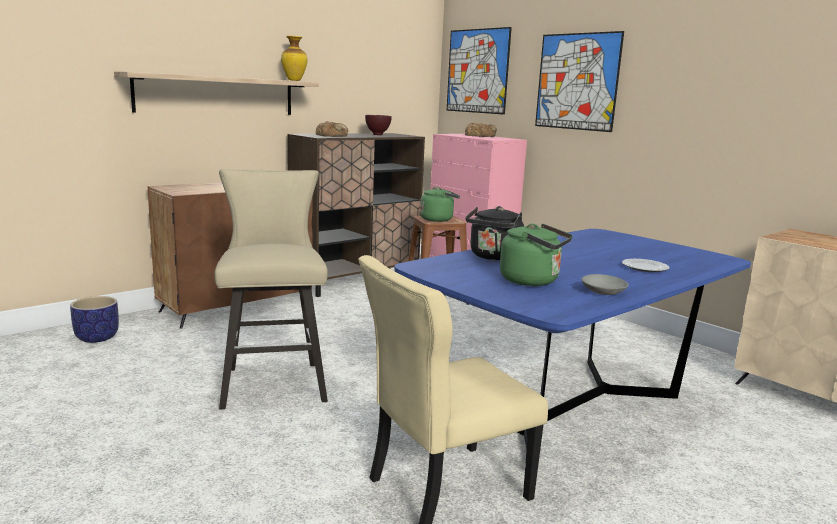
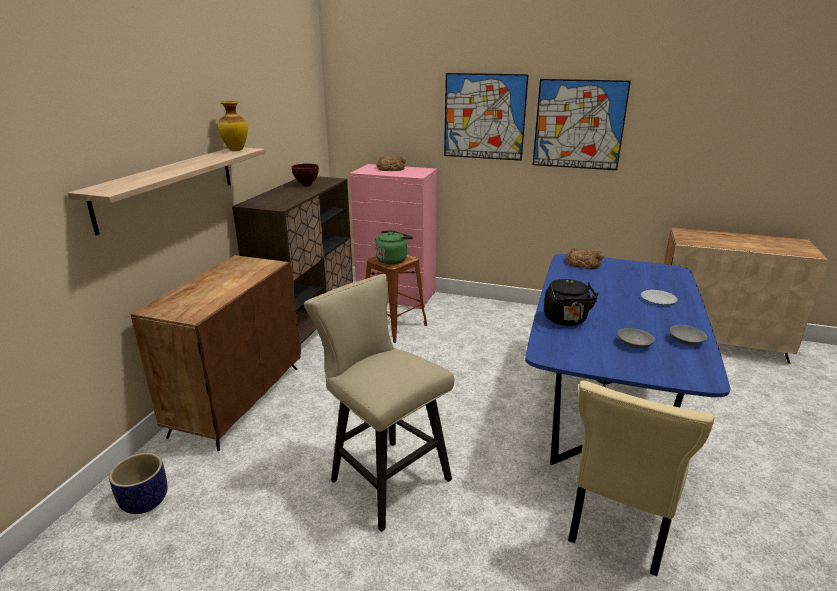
camera: 30 degrees left, 10 degrees up
bread [316,121,348,137] -> bread moved to [566,248,604,269]
picture [447,27,512,115] -> picture moved to [533,79,631,170]
green kettle [500,224,573,286] -> grey bowl [617,328,655,348]

